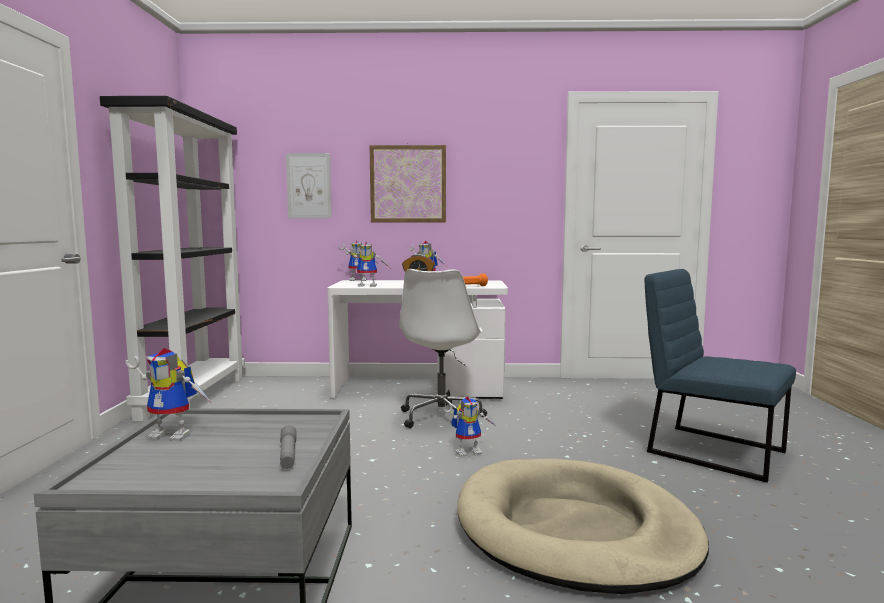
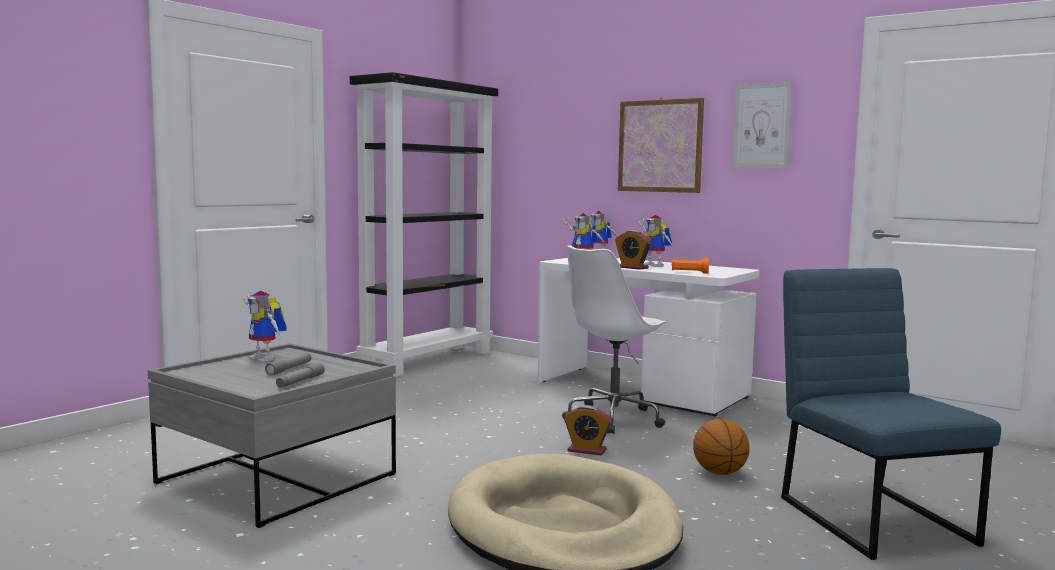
camera: 35 degrees right, 0 degrees up
picture [286,153,332,218] -> picture moved to [732,82,793,168]
toy robot [443,397,497,456] -> alarm clock [564,405,612,456]
none -> grey flashlight [265,353,312,376]
none -> basketball [693,419,750,475]

